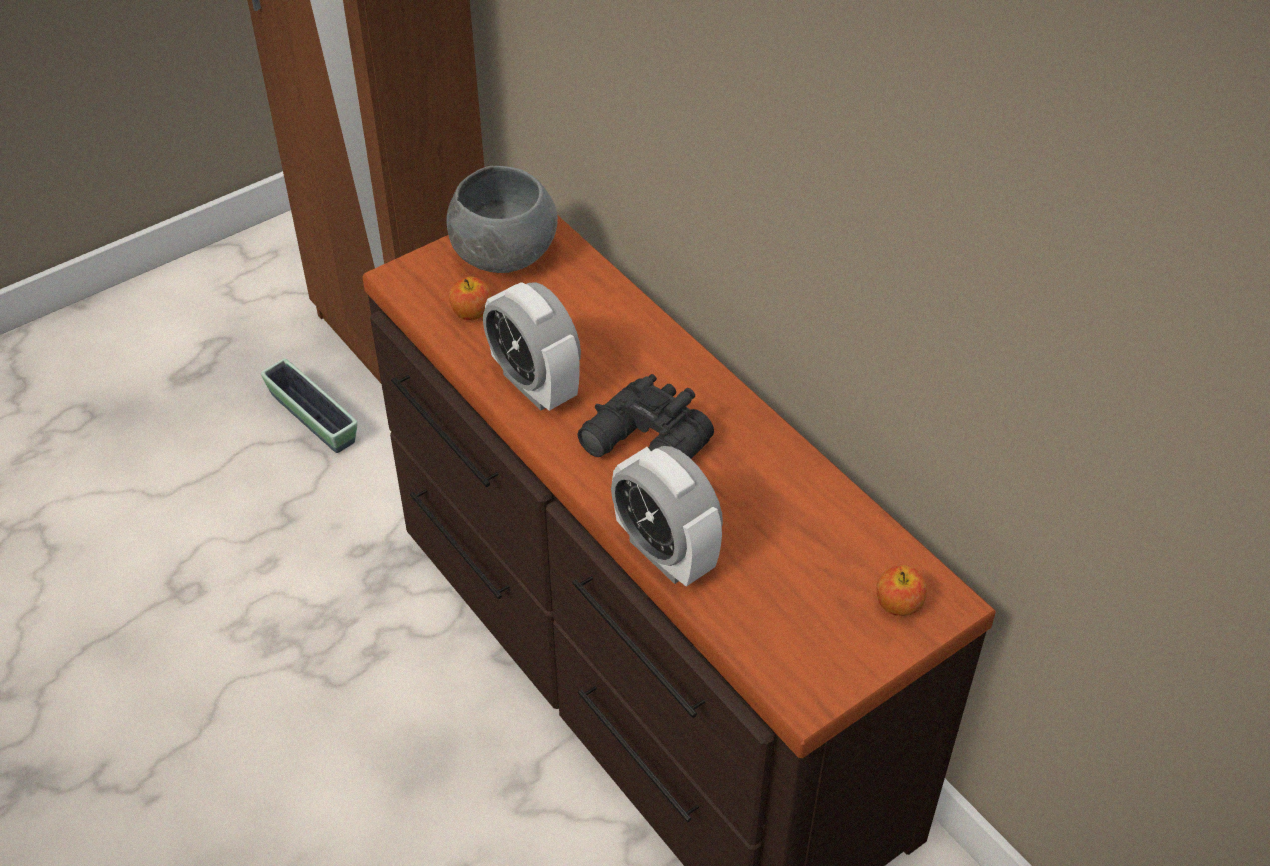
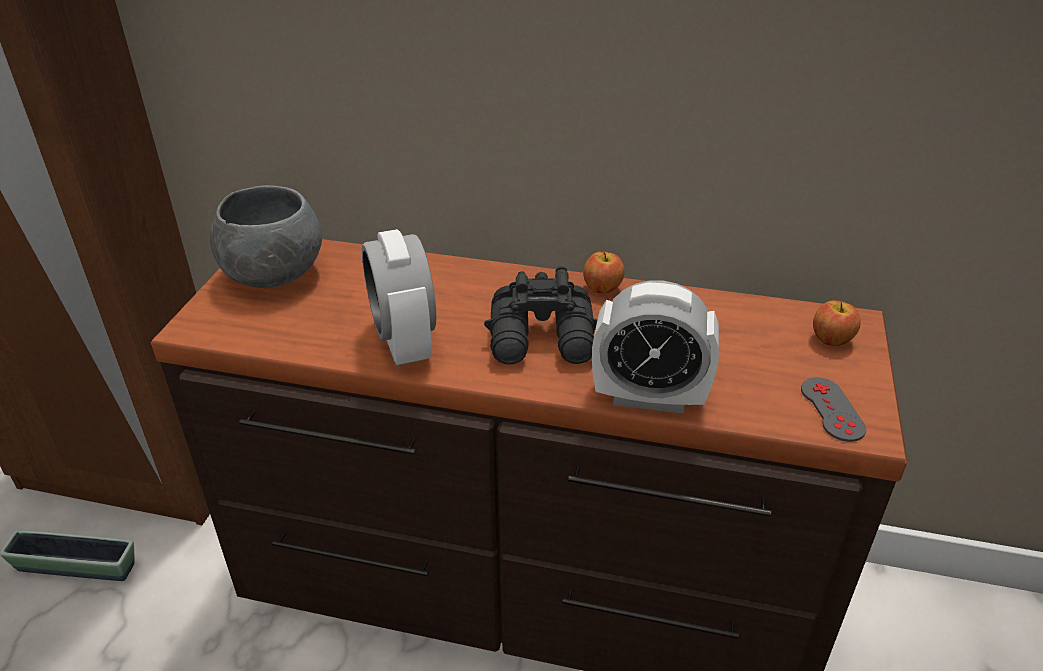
camera: 40 degrees left, 10 degrees down
apple [449,276,491,320] -> apple moved to [583,252,625,294]
alarm clock [483,282,581,411] -> alarm clock turned 60 degrees clockwise [362,229,437,366]
none -> grey game controller [801,377,866,442]

